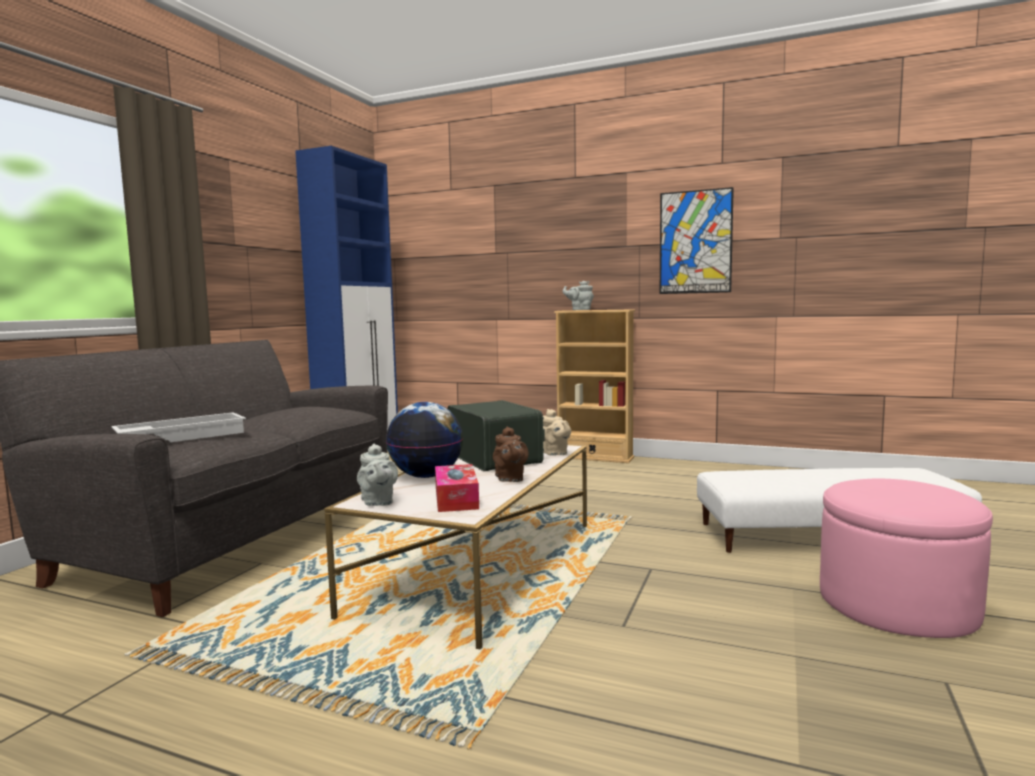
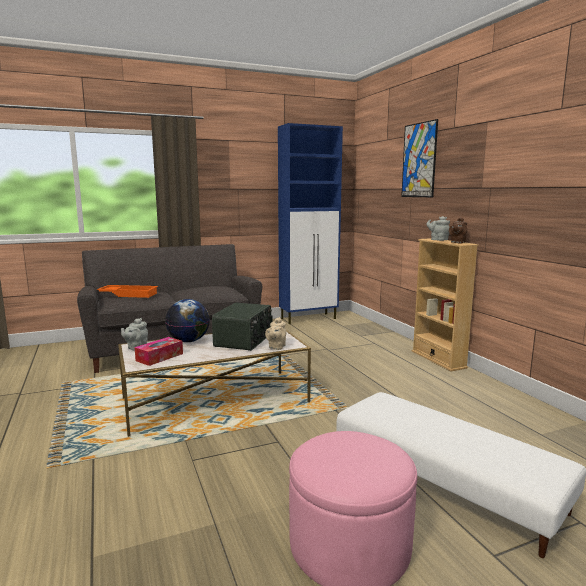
camera: 45 degrees right, 5 degrees up
white tray [111,412,246,442] -> orange tray [97,285,158,298]
brown teapot [493,427,529,482] -> brown teapot moved to [449,217,467,243]
picture [660,187,734,294] -> picture moved to [401,119,438,197]

